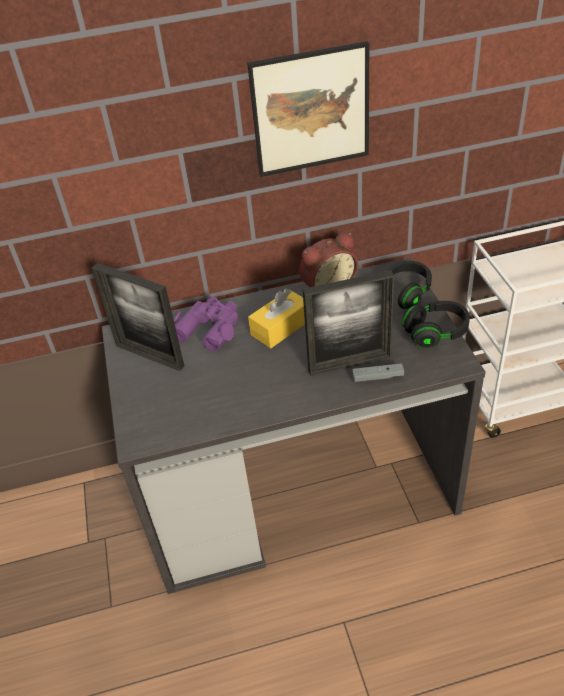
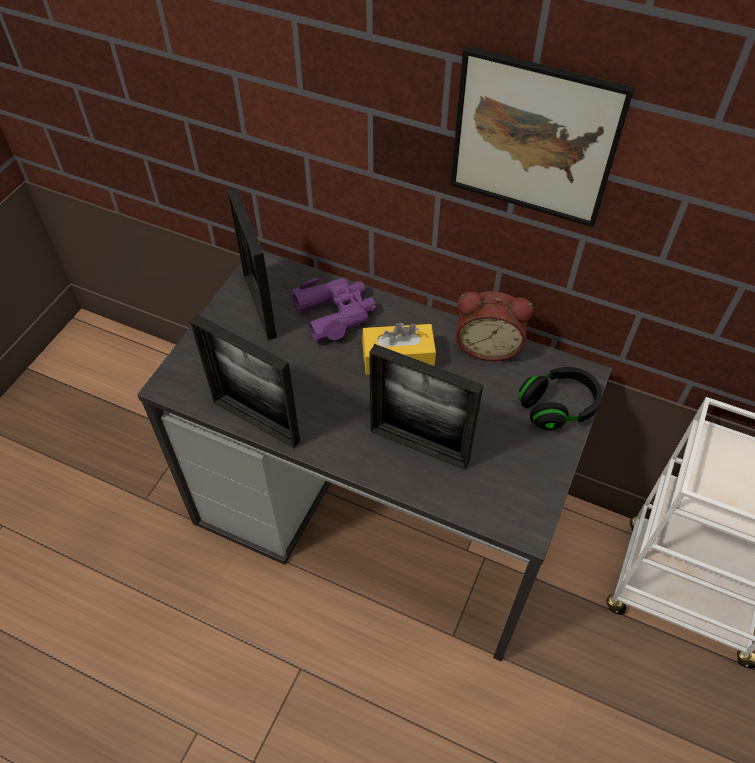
camera: 35 degrees right, 10 degrees up
grey game controller [352,363,404,382] -> none
black headphones [402,301,470,348] -> none
none -> picture frame [190,314,300,448]

